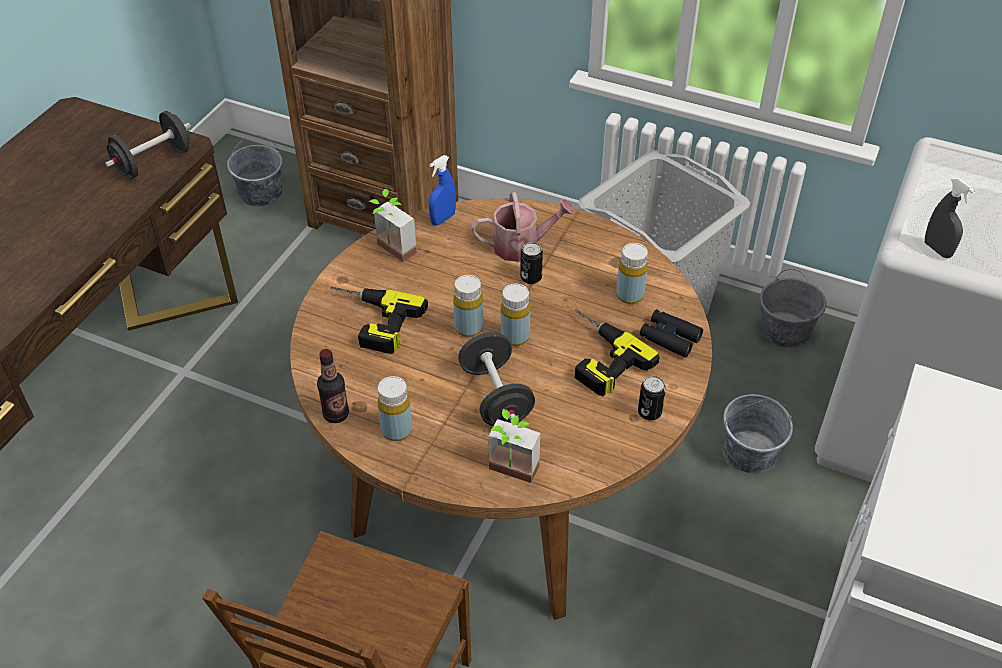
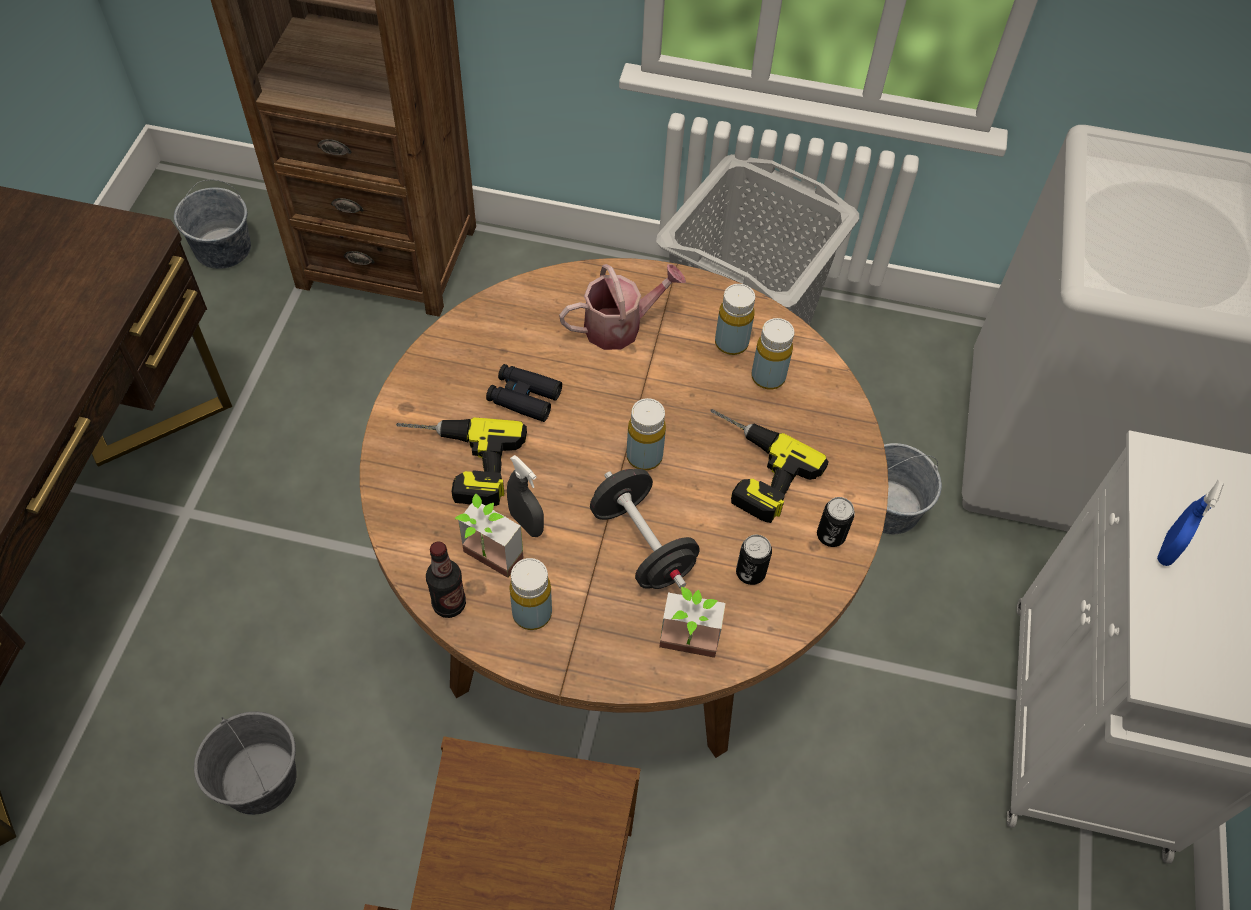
camera: 15 degrees left, 10 degrees up
black dumbbell [105,111,191,179] -> none
potted plant [369,189,417,262] -> potted plant moved to [454,494,523,578]
blue spray bottle [429,155,456,226] -> blue spray bottle moved to [1157,480,1224,566]
yellow bottle [453,275,484,337] -> yellow bottle moved to [715,284,755,355]
can [520,242,543,284] -> can moved to [736,535,772,585]
black binoculars [640,309,703,358] -> black binoculars moved to [486,364,562,422]
grey bucket [760,269,826,348] -> grey bucket moved to [194,711,297,815]
grey spray bottle [925,178,975,258] -> grey spray bottle moved to [507,455,544,537]

